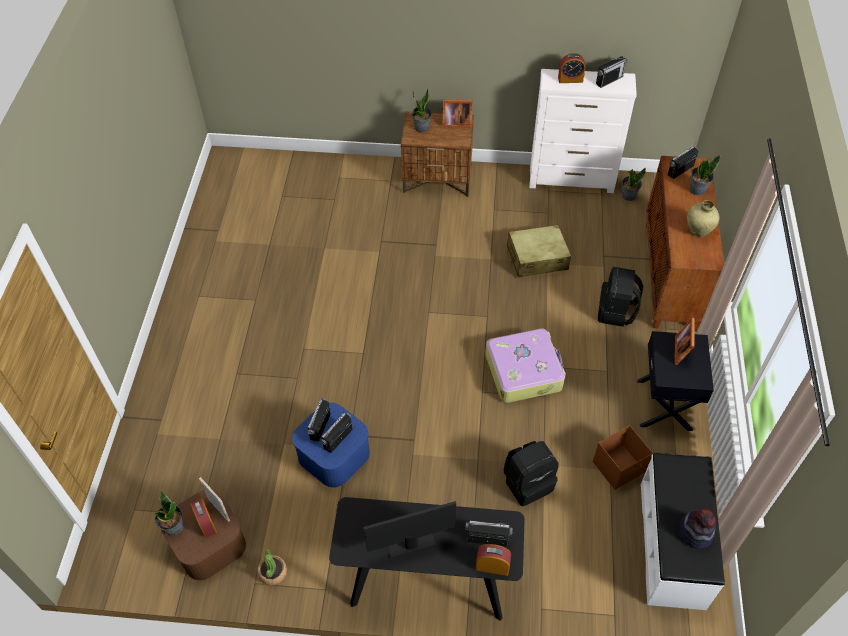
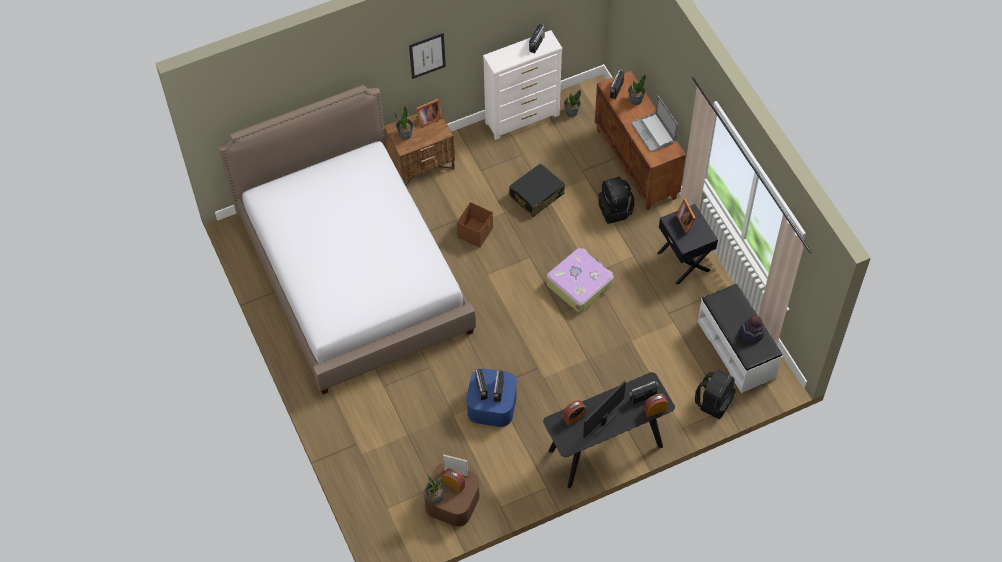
camera: 30 degrees left, 5 degrees up
potted plant [257,549,287,585] -> none
black backpack [504,441,558,506] -> black backpack moved to [695,369,736,419]
beige suitcase [507,225,571,277] -> black suitcase [509,163,565,217]
alarm clock [558,53,585,83] -> alarm clock moved to [563,400,586,425]
brown storage box [593,425,653,490] -> brown storage box moved to [457,202,493,248]
beige vase [687,200,720,237] -> laptop [631,95,678,152]
none -> bed [219,85,476,394]
none -> picture [409,33,446,79]

